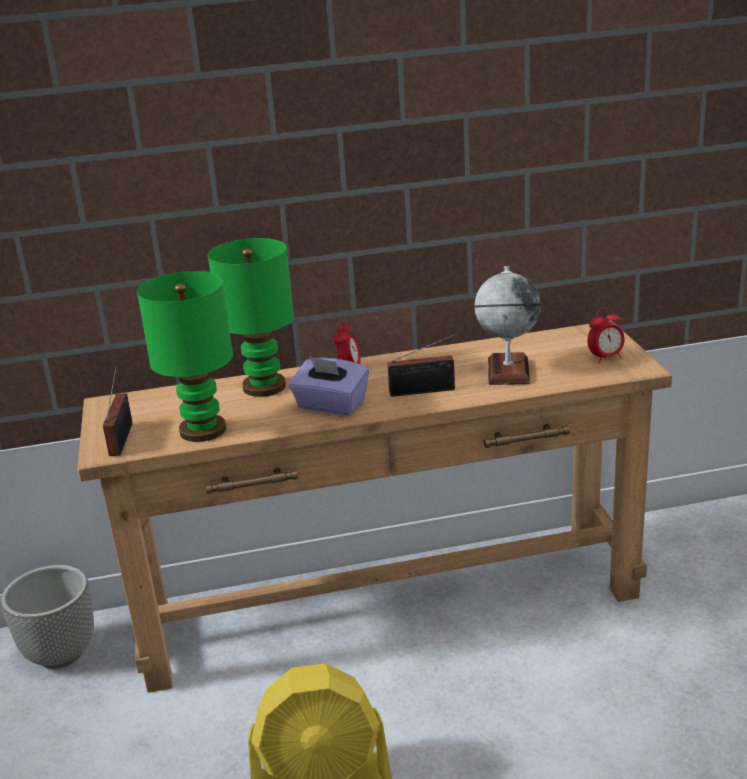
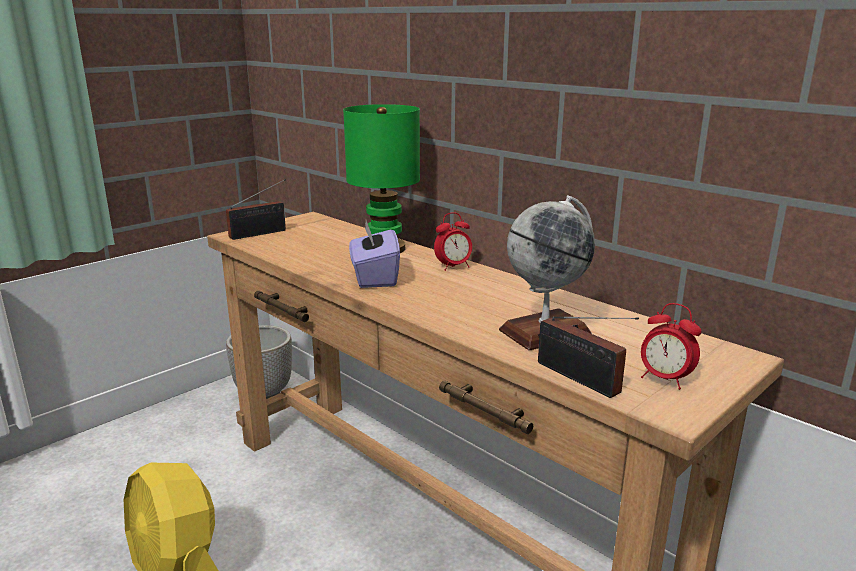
camera: 55 degrees right, 5 degrees down
green table lamp [137,271,233,442] -> none
radio [387,333,459,397] -> radio moved to [538,317,639,398]

